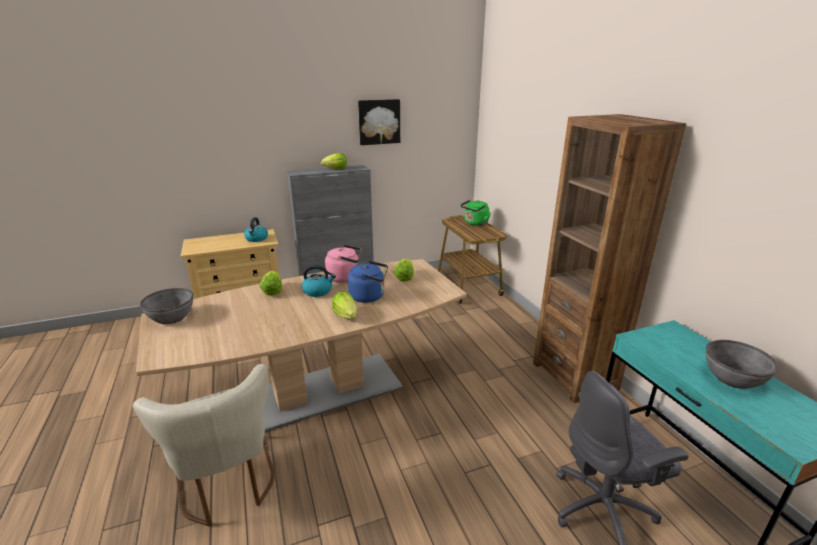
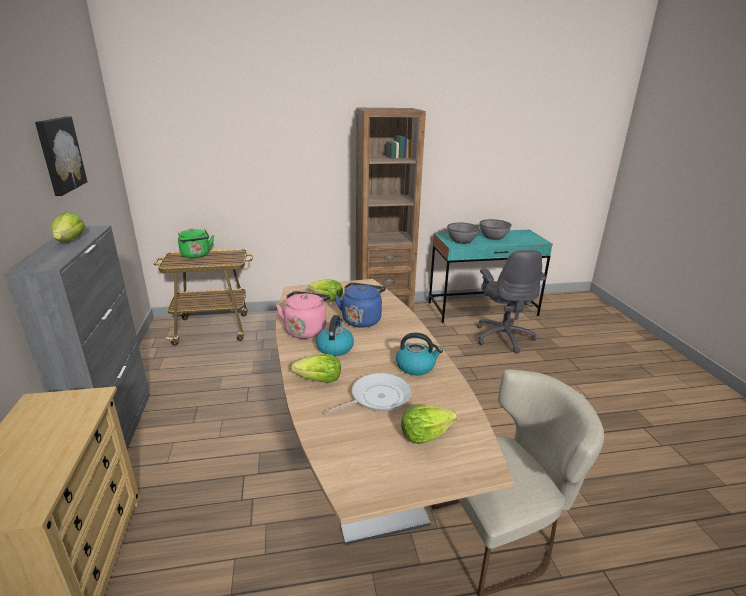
camera: 80 degrees left, 0 degrees up
grey bowl [140,288,193,324] -> grey bowl moved to [447,223,480,244]
kettle [244,217,268,242] -> kettle moved to [396,332,443,376]
lettuce [332,292,357,319] -> lettuce moved to [401,405,457,444]
none -> frying pan [324,373,412,415]

